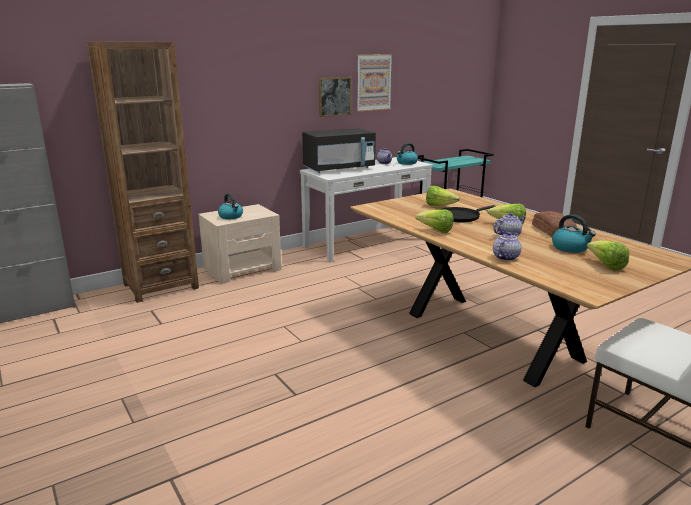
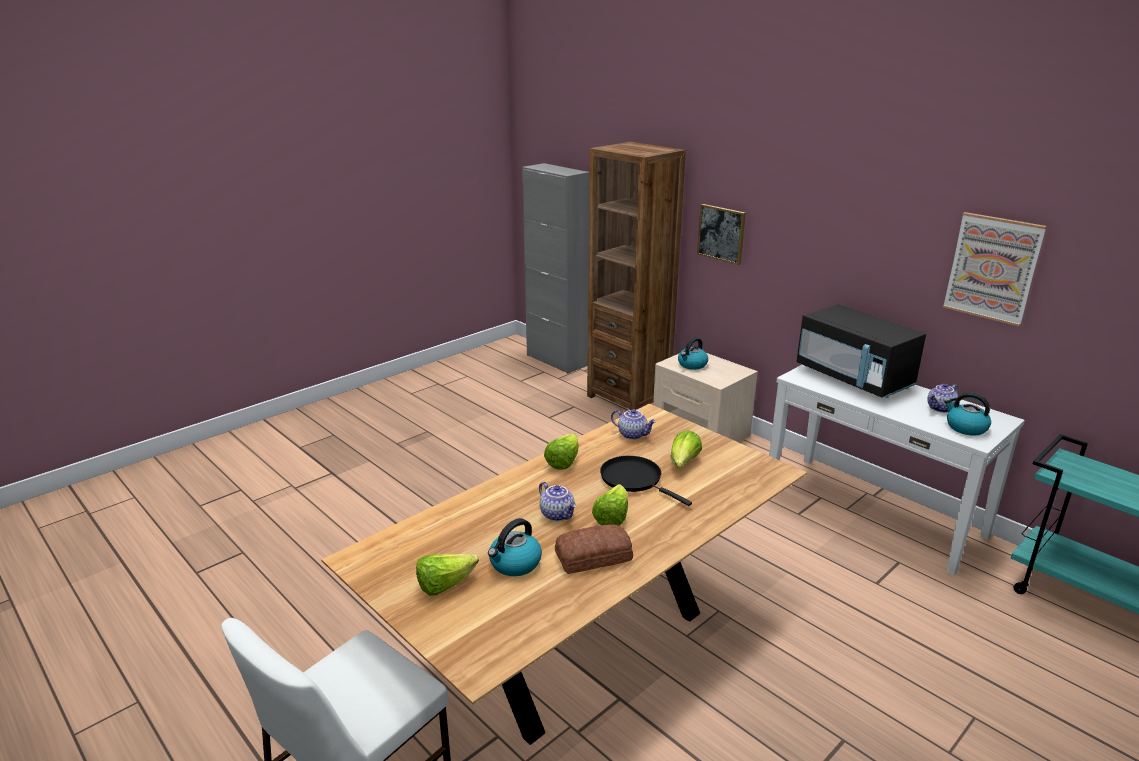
camera: 80 degrees right, 5 degrees up
picture [319,77,352,117] -> picture moved to [697,204,746,265]
teapot [493,232,521,261] -> teapot moved to [611,409,656,440]

